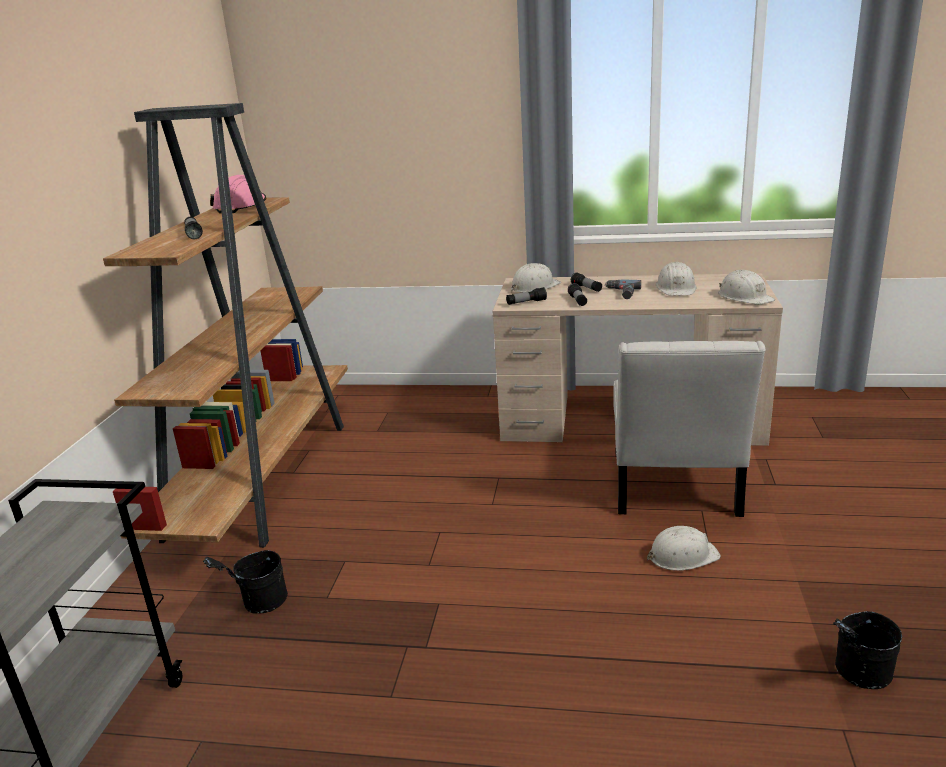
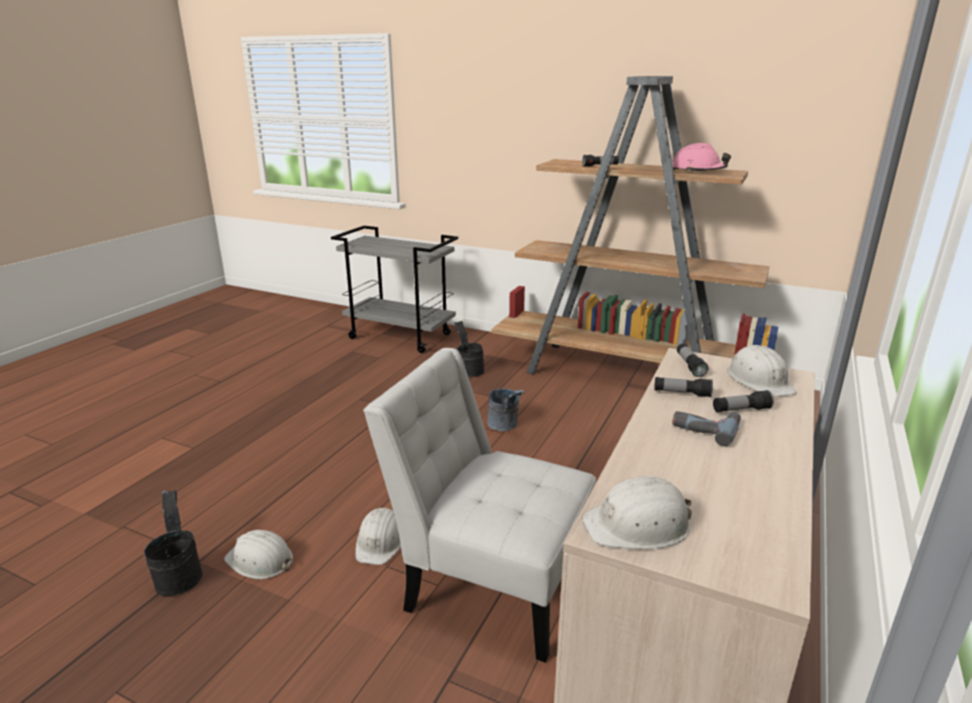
camera: 105 degrees right, 0 degrees up
white hard hat [656,262,696,296] -> white hard hat moved to [224,530,293,579]
none -> grey bucket [487,389,524,431]

